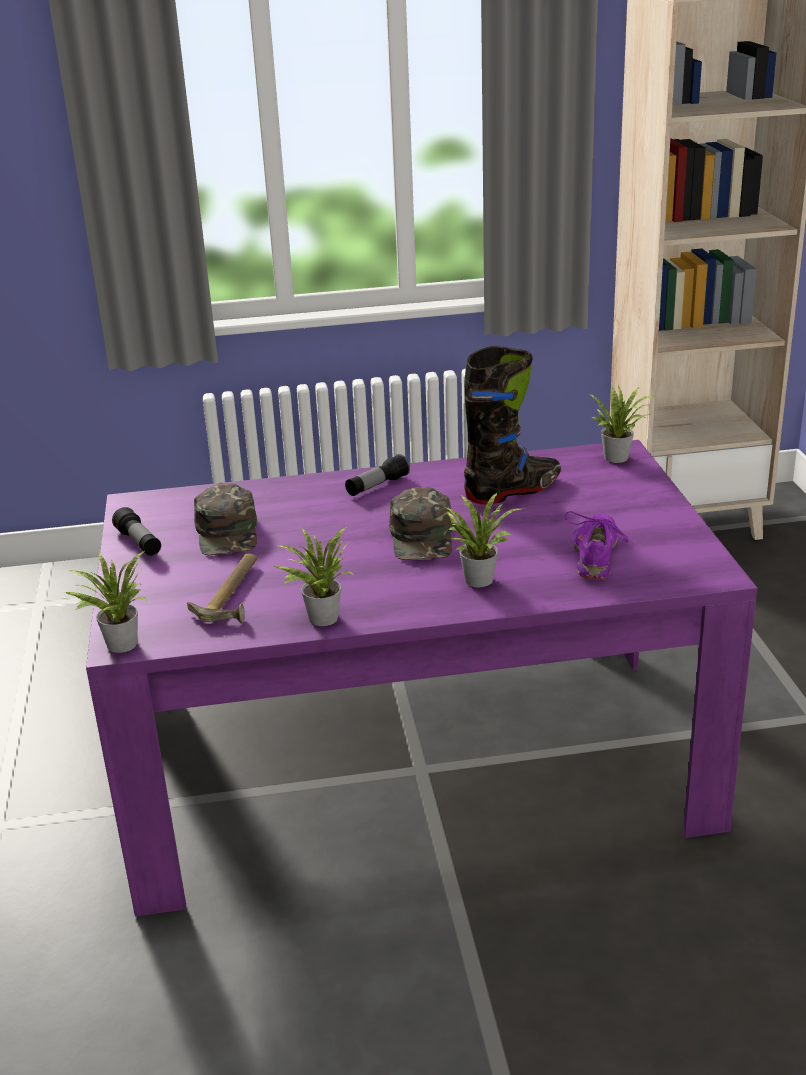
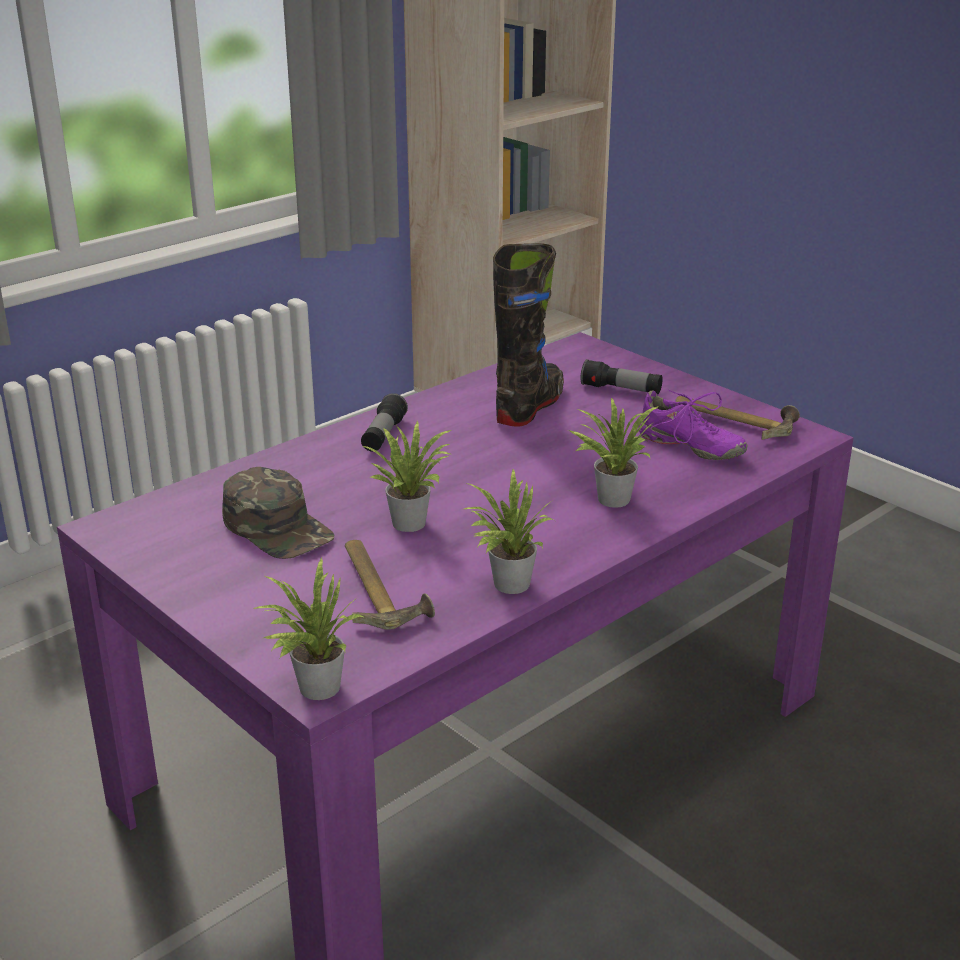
camera: 35 degrees left, 0 degrees up
flashlight [112,507,161,556] -> flashlight moved to [581,359,663,394]
green cap [389,487,452,560] -> none
purple shoe [565,511,635,580] -> purple shoe turned 150 degrees clockwise [638,390,747,460]
potted plant [589,386,654,463] -> potted plant moved to [362,421,451,532]
none -> hammer [675,396,800,440]

